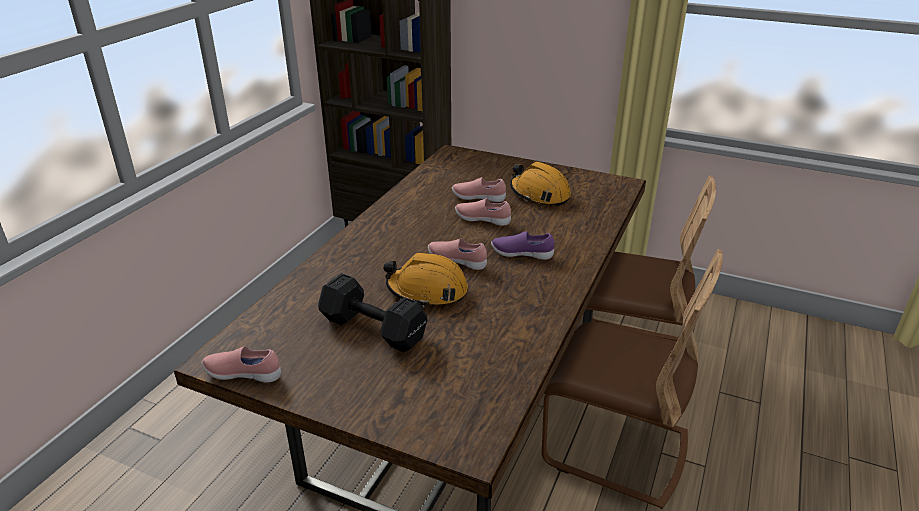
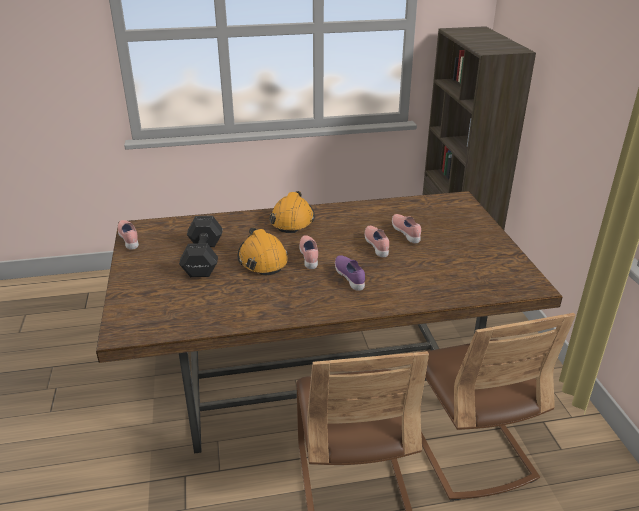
camera: 55 degrees right, 0 degrees up
orange hard hat [510,162,571,206] -> orange hard hat moved to [269,191,315,233]

